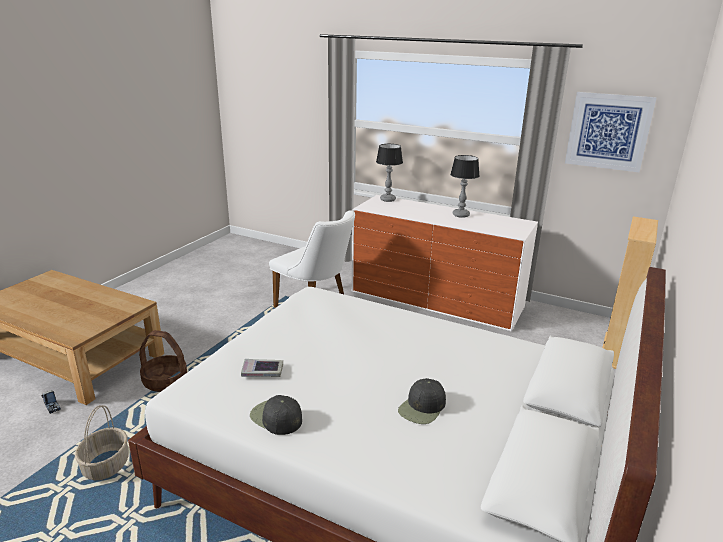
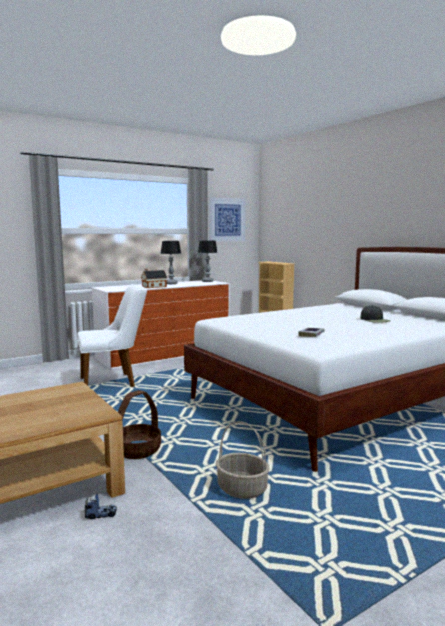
camera: 60 degrees left, 15 degrees down
black cap [250,395,302,435] -> none
table lamp [376,144,403,202] -> table lamp moved to [198,240,218,282]
none -> toy house [141,269,167,288]

